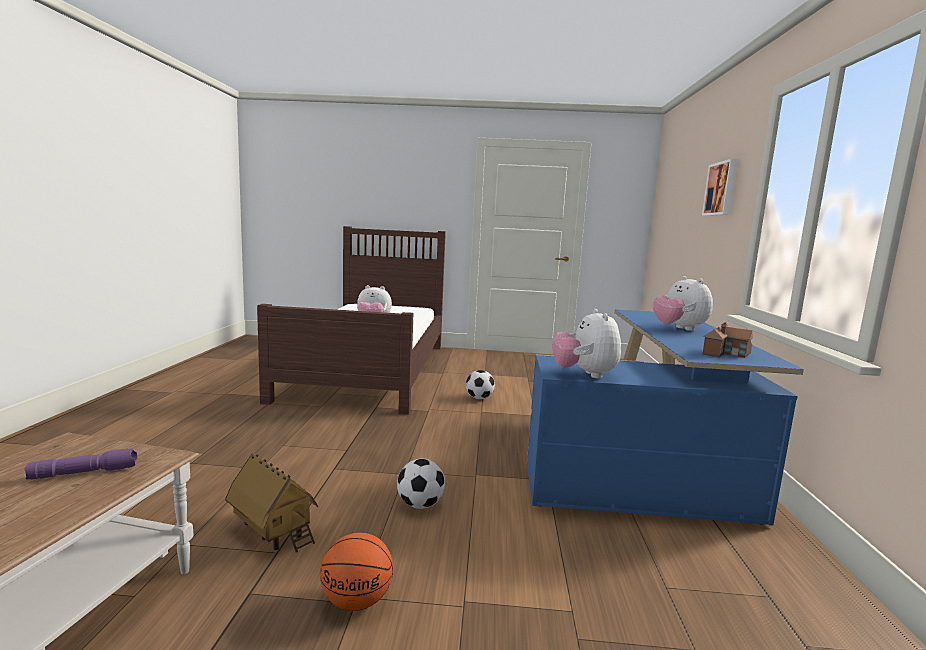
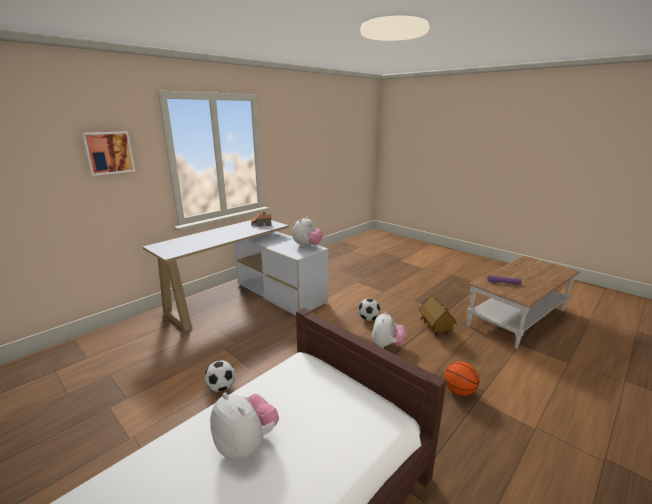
camera: 140 degrees left, 10 degrees up
basketball [320,533,393,611] -> basketball moved to [444,361,479,396]
blue desk [527,310,804,525] -> white desk [142,220,328,331]
plush toy [653,276,713,331] -> plush toy moved to [372,311,406,348]

